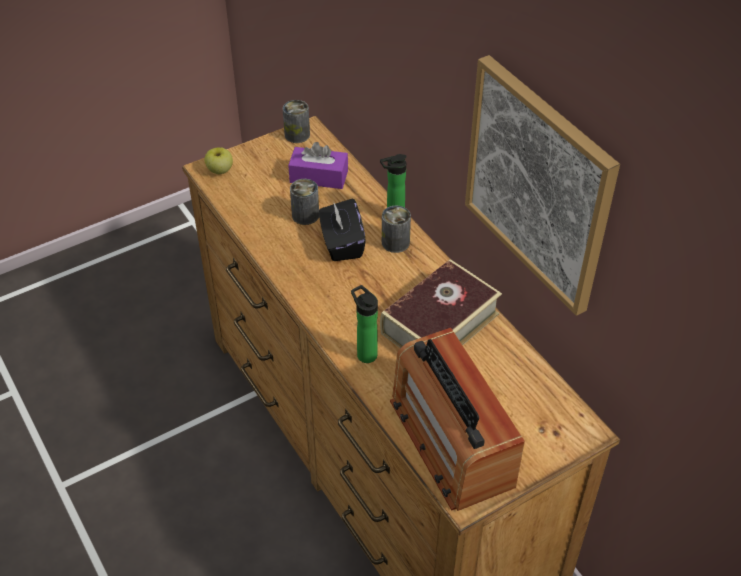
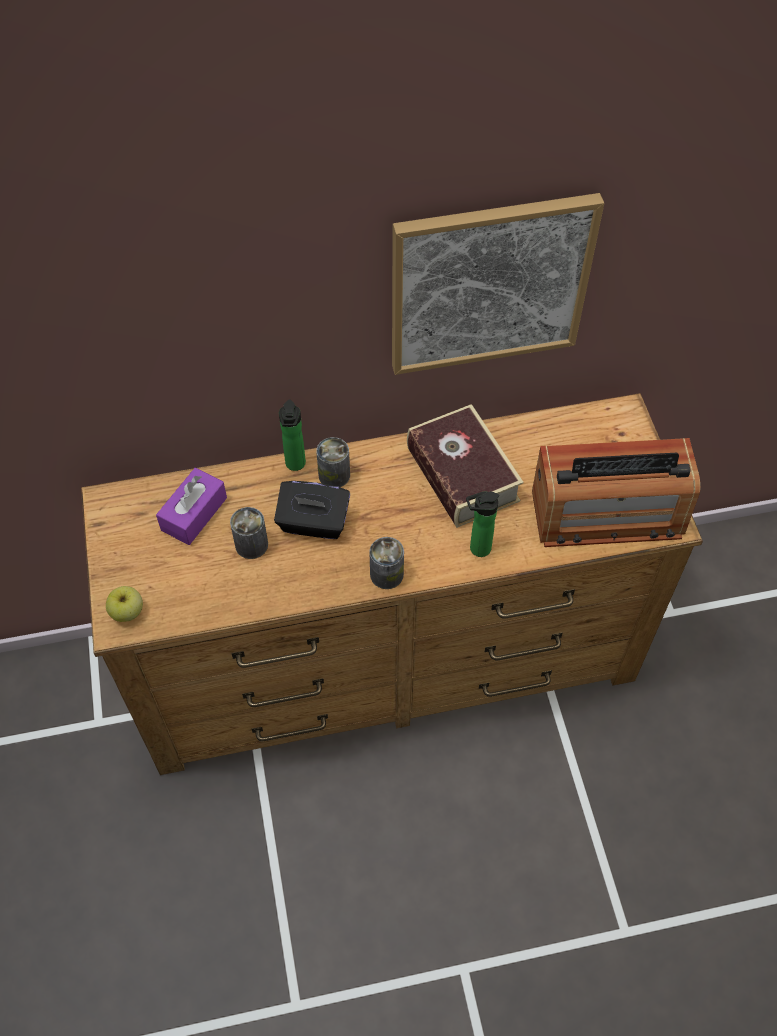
camera: 70 degrees left, 10 degrees up
can [283,100,310,143] -> can moved to [369,537,404,589]

